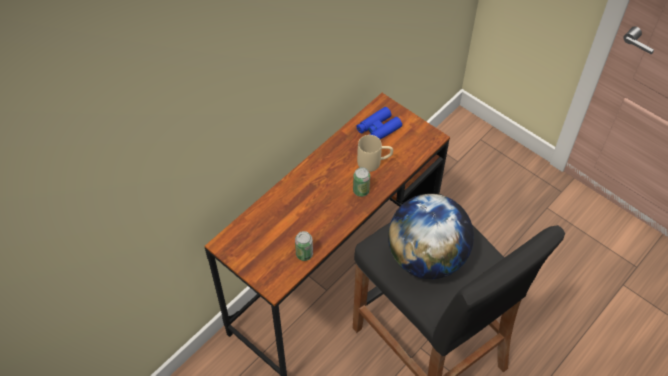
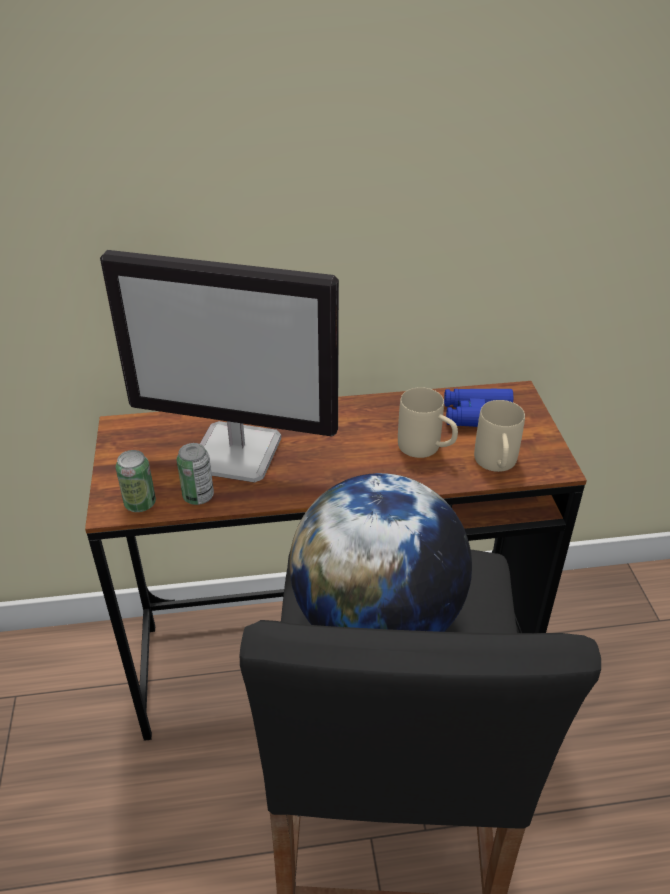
camera: 40 degrees right, 15 degrees down
can [353,167,370,197] -> can moved to [116,450,156,512]
none -> monitor [100,250,339,483]
none -> beige mug [474,400,525,472]

